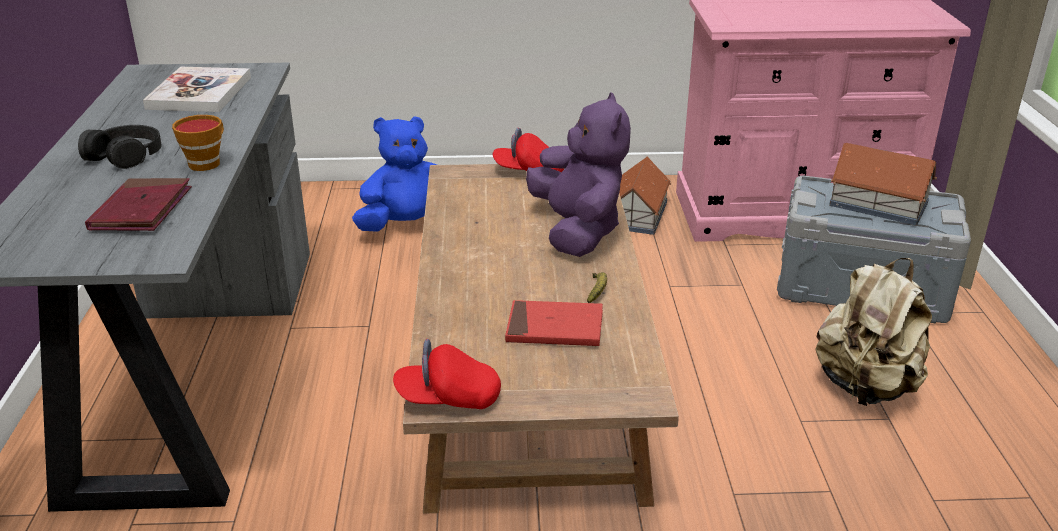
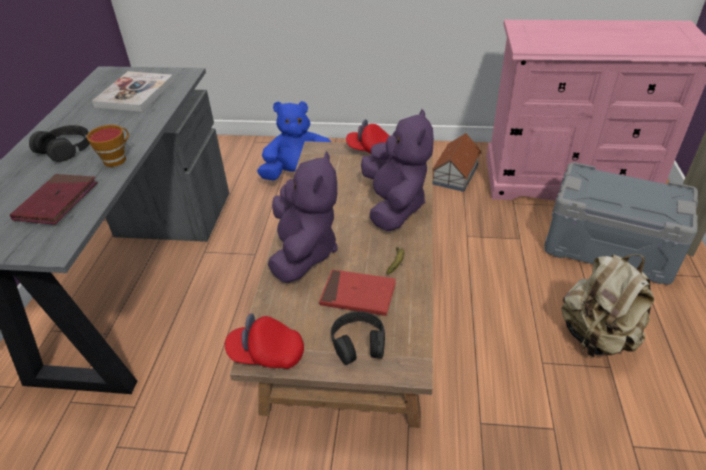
camera: 10 degrees right, 10 degrees up
toy house [829,143,937,225] -> none
none -> purple plush toy [268,151,338,283]
none -> black headphones [331,311,385,365]

